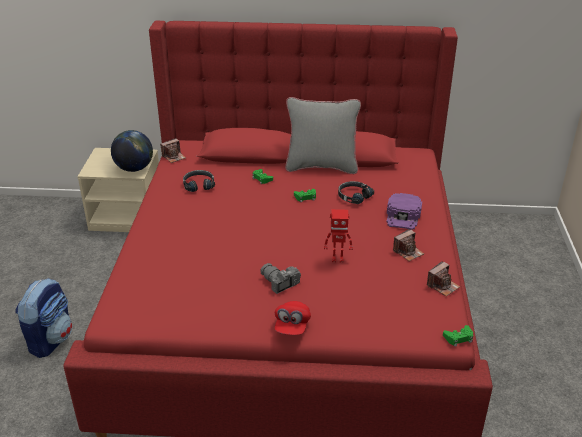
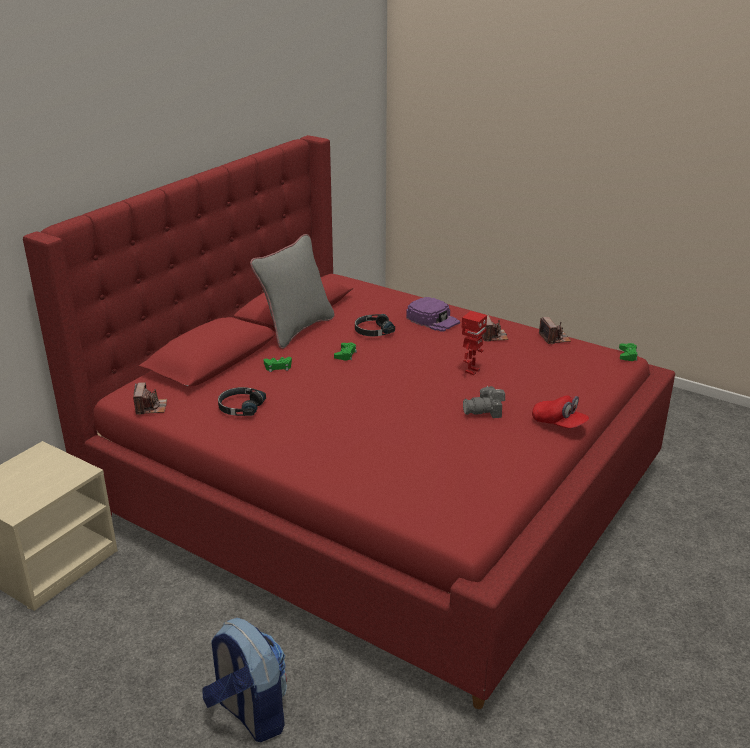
camera: 60 degrees left, 5 degrees down
globe [111,130,153,172] -> none

